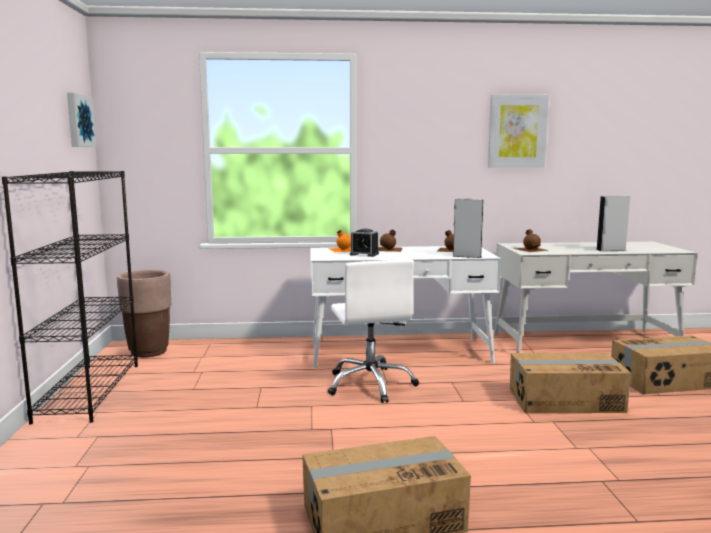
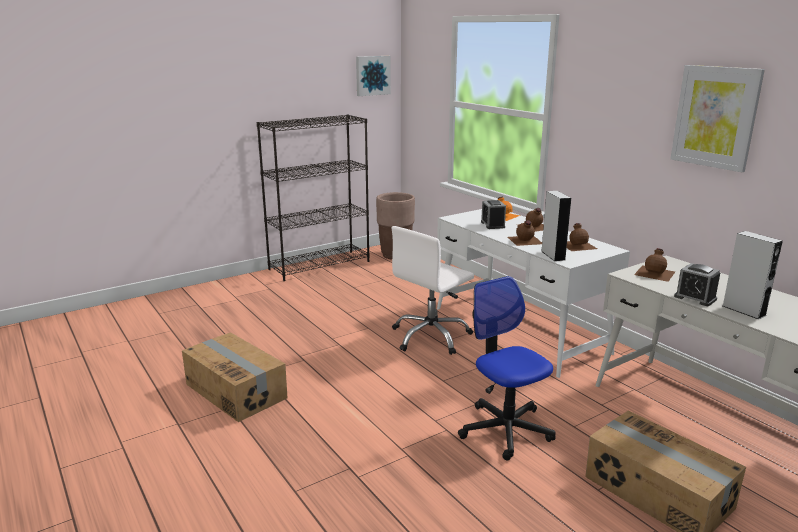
camera: 60 degrees right, 10 degrees up
cardboard box [510,353,631,413] -> office chair [458,276,556,460]
none -> brown bottle [508,220,542,246]
none -> alarm clock [674,263,720,306]

